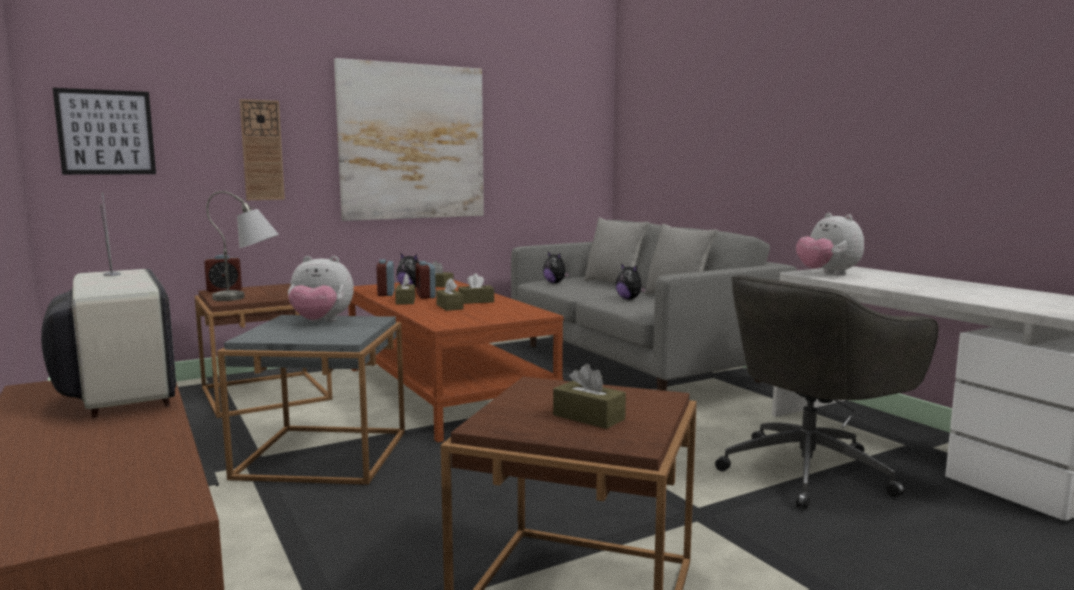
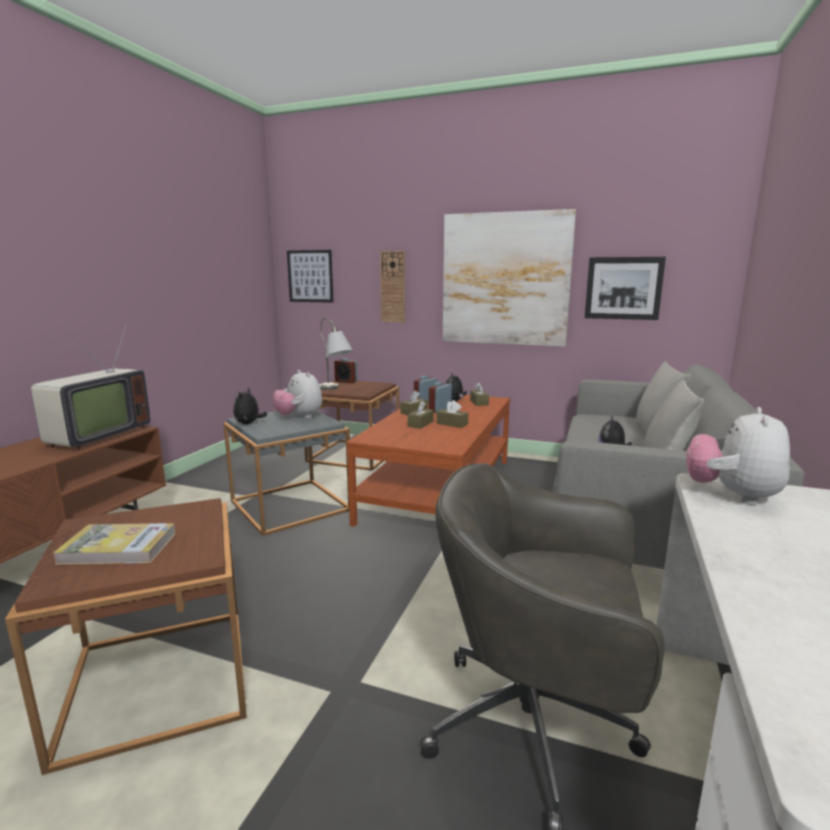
camera: 50 degrees right, 5 degrees up
plush toy [543,252,570,283] -> plush toy moved to [234,387,267,424]
brown tissue box [553,364,626,429] -> book [53,523,175,565]
none -> picture [585,257,666,320]

